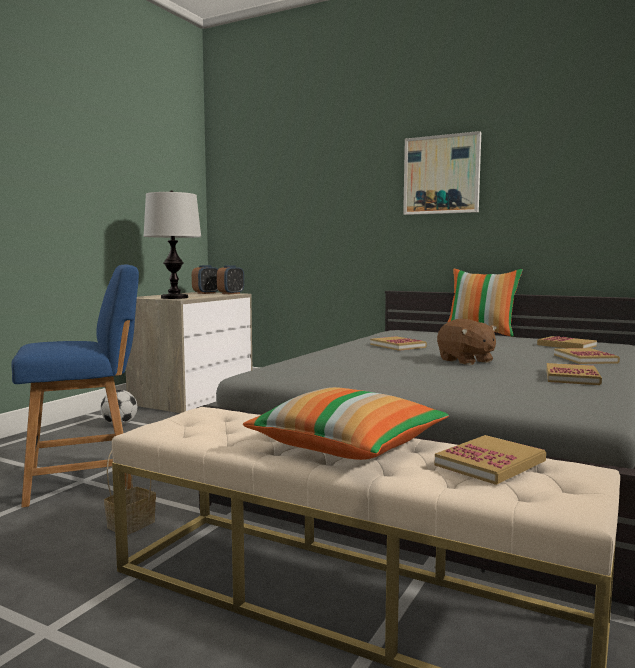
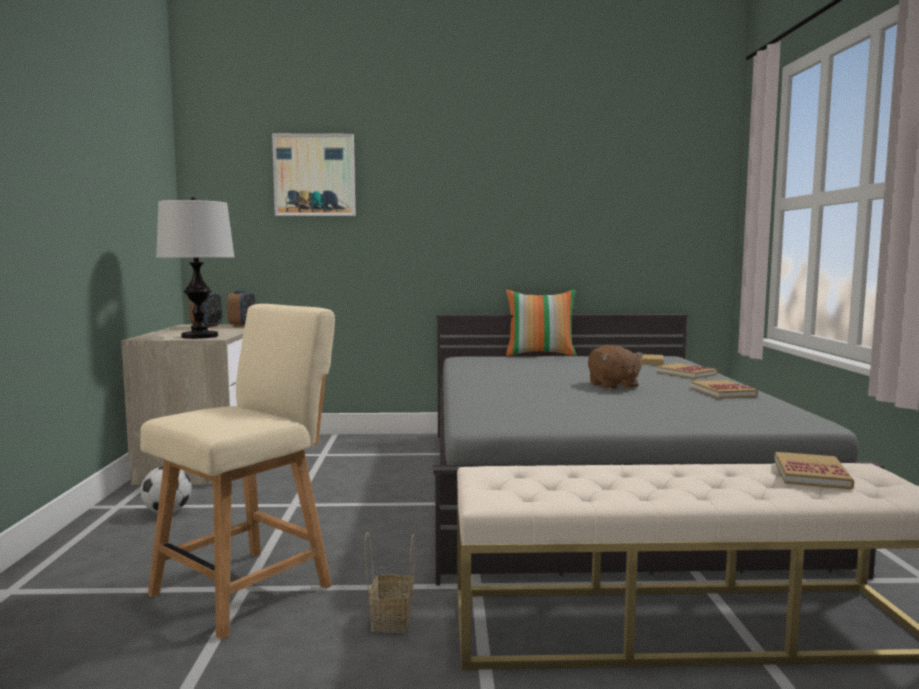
camera: 30 degrees left, 0 degrees up
blue chair [11,264,139,508] -> beige chair [140,304,335,640]
pillow [243,387,449,460] -> none
book [370,336,427,351] -> none
picture [403,131,481,215] -> picture moved to [272,133,356,216]
brown plush toy [437,319,497,365] -> brown plush toy turned 45 degrees clockwise [588,345,644,390]

